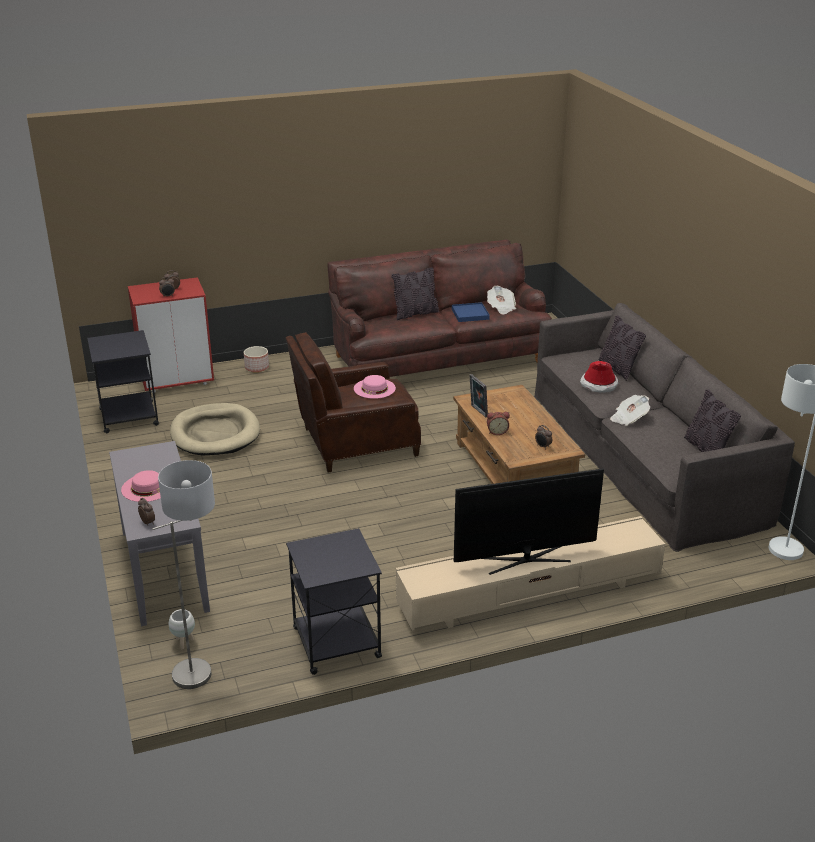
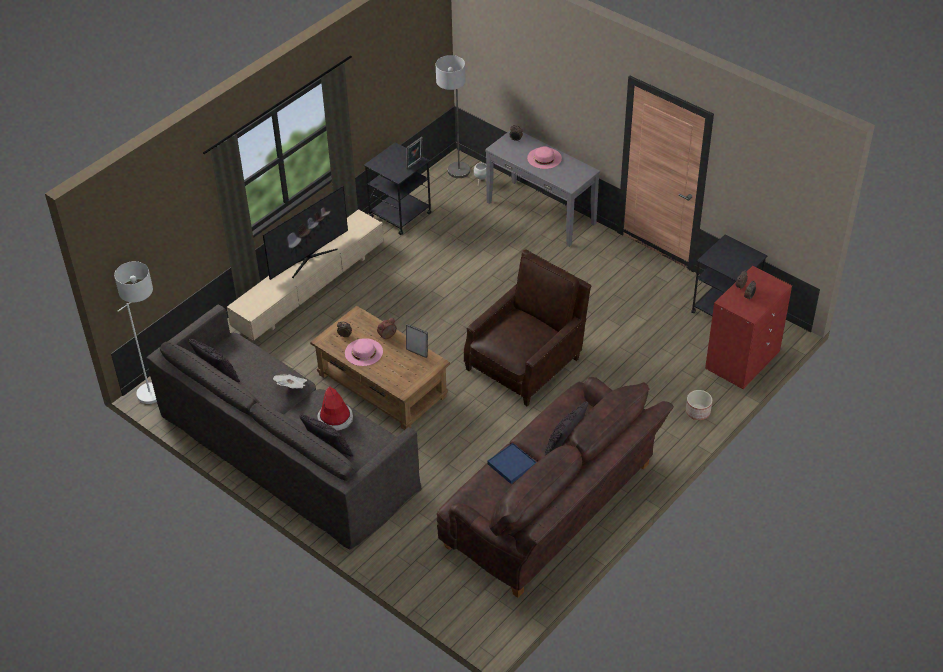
camera: 150 degrees right, 15 degrees up
beige dog bed [170,403,260,455] -> none
pink hat [354,375,396,399] -> pink hat moved to [345,338,383,366]
newspaper [487,286,516,315] -> none
none -> picture frame [406,137,423,170]

